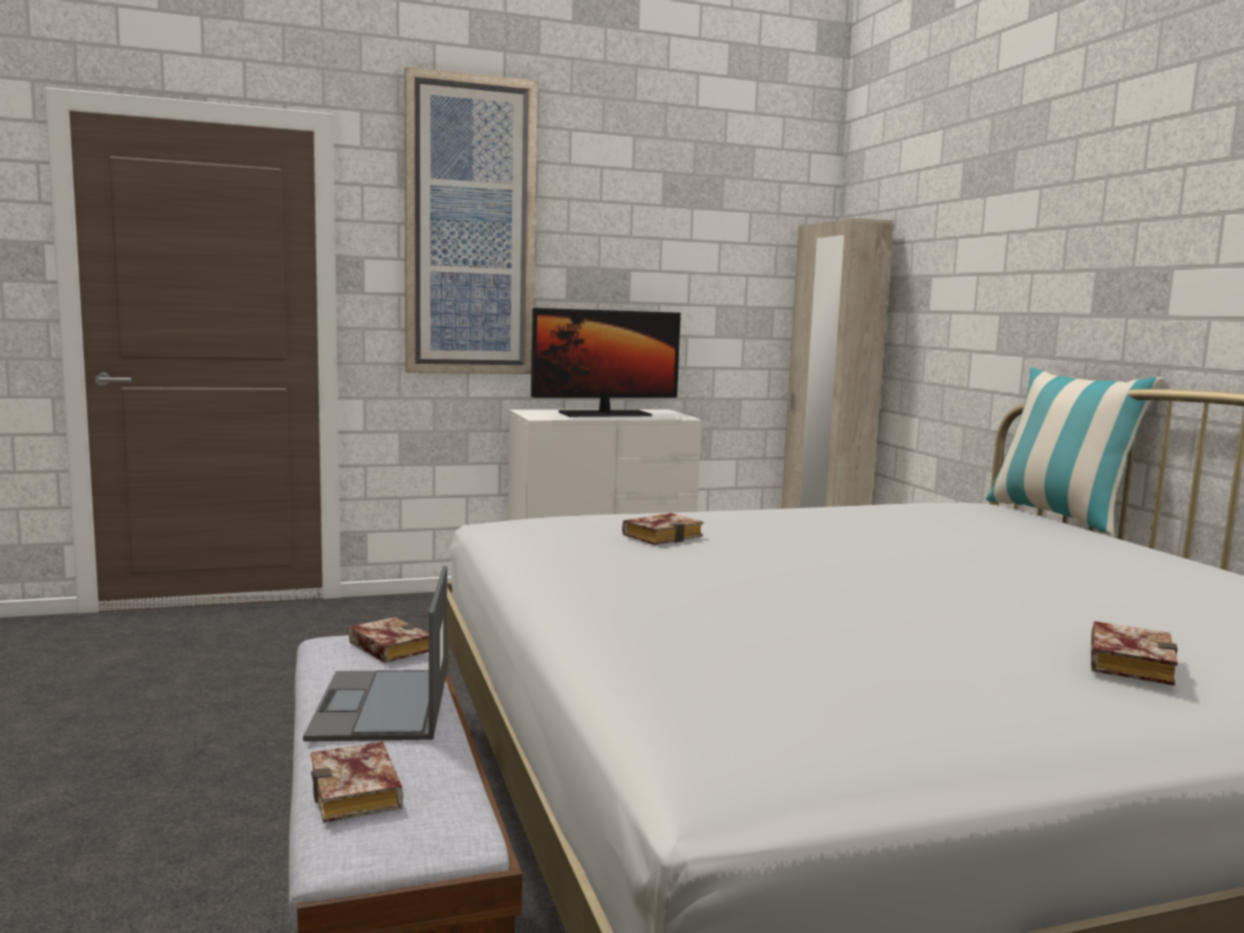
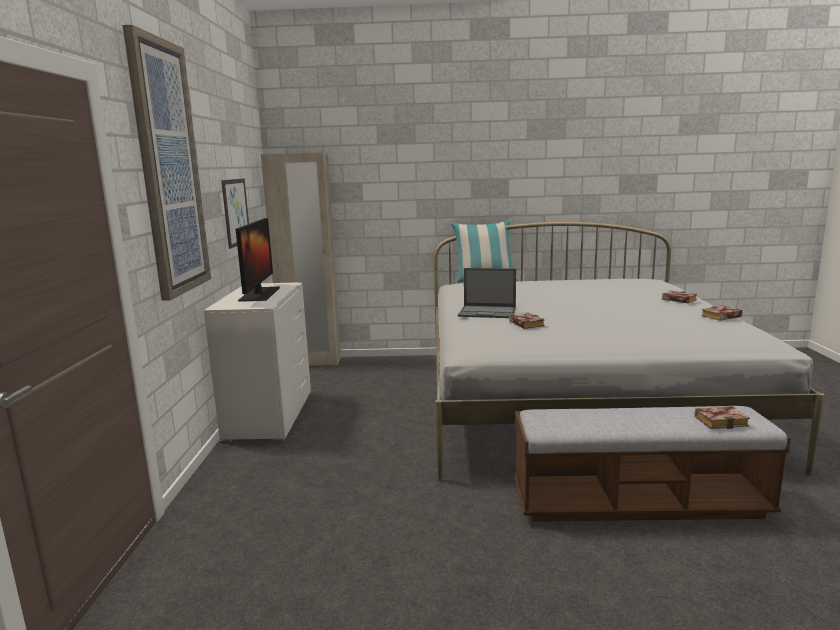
camera: 70 degrees left, 5 degrees up
laptop [303,566,447,742] -> laptop moved to [458,268,516,318]
book [349,617,429,663] -> book moved to [701,306,743,321]
none -> picture [221,178,249,249]

